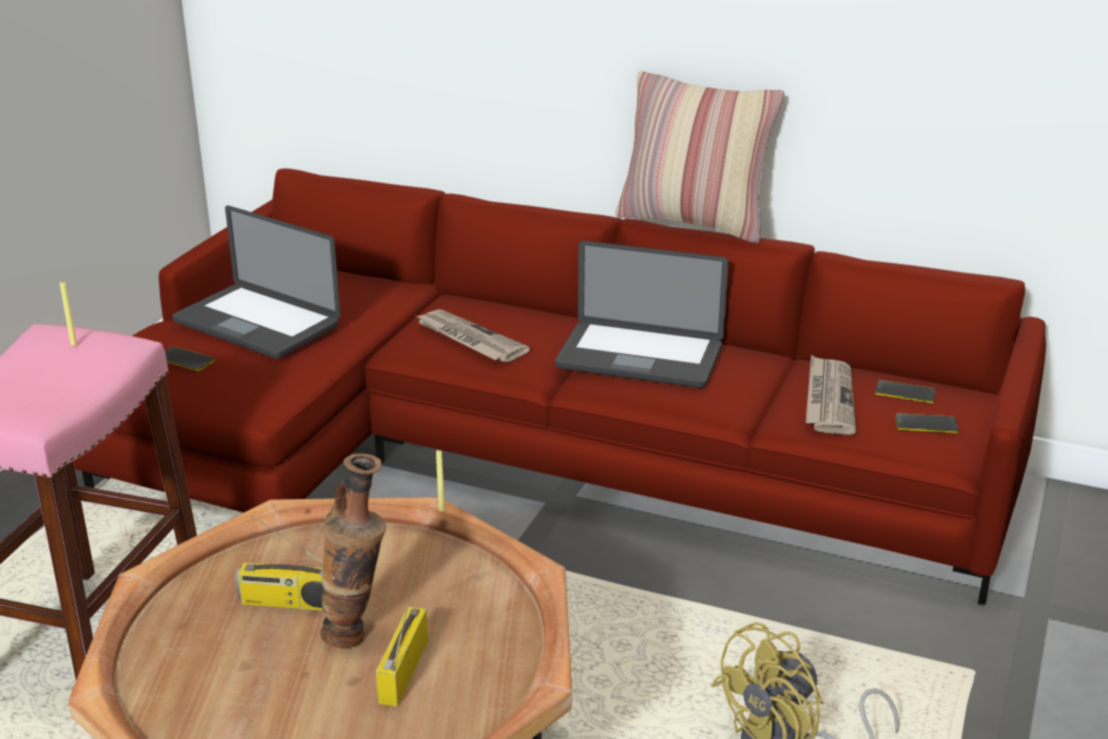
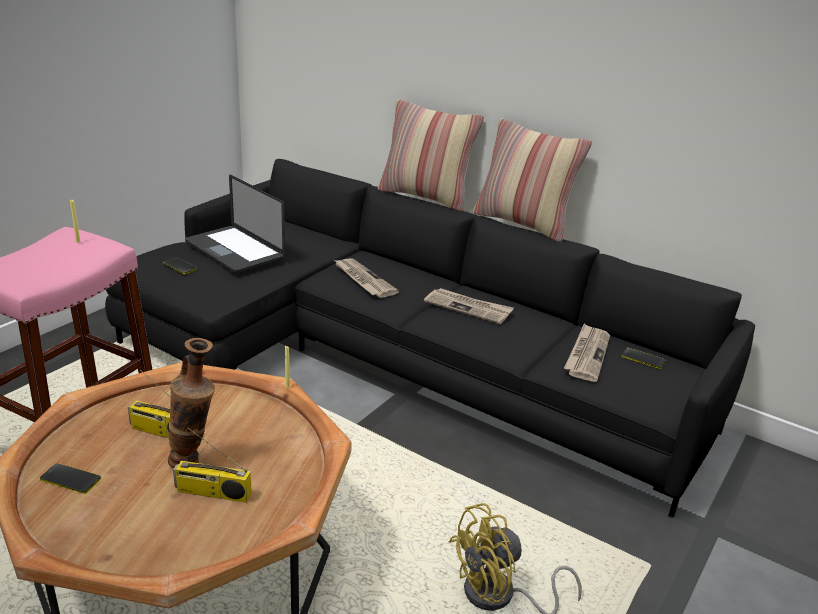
camera: 10 degrees right, 0 degrees up
red sofa [74,168,1046,606] -> black sofa [105,159,755,518]
radio [376,567,428,707] -> radio turned 105 degrees counterclockwise [173,428,252,503]
laptop [555,241,729,388] -> newspaper [424,288,514,324]
phone [895,413,959,433] -> phone moved to [40,463,101,494]
none -> pillow [378,99,484,211]

